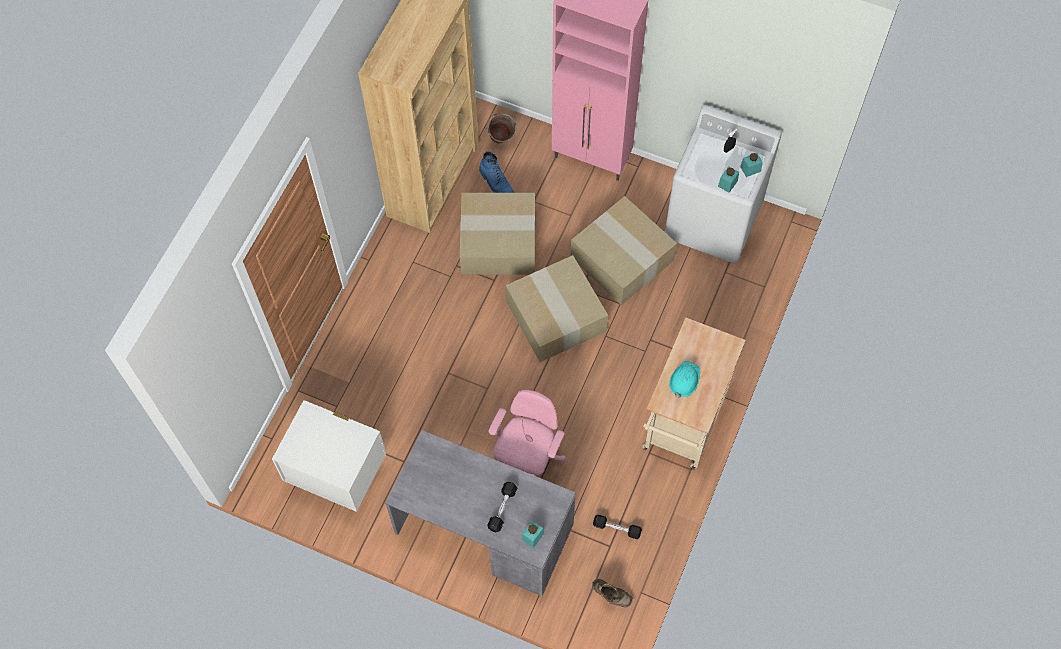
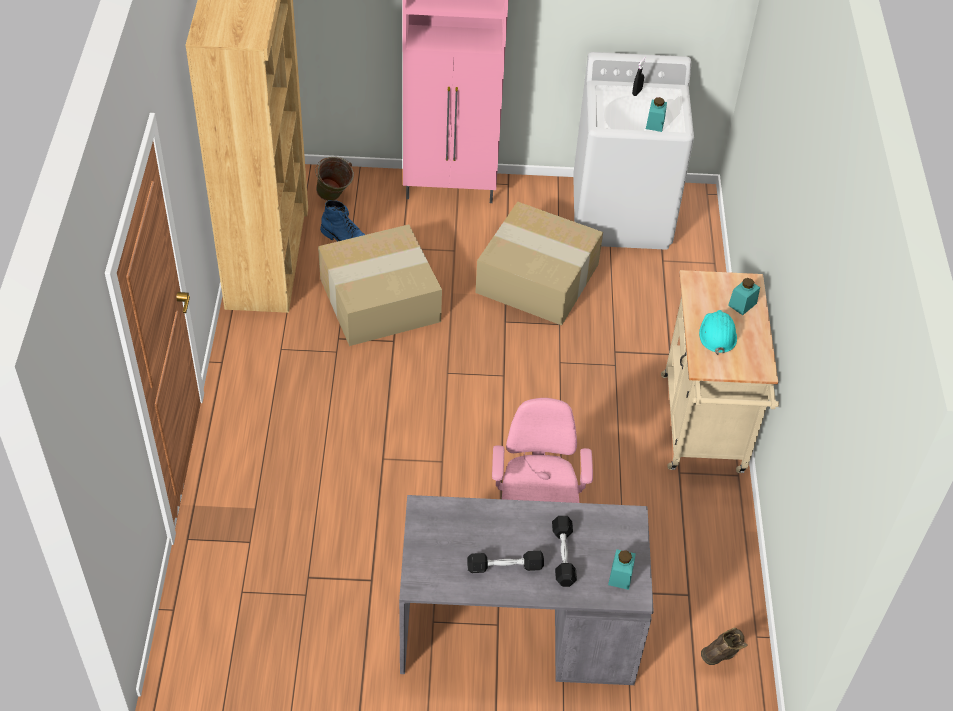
camera: 25 degrees left, 15 degrees down
white nightstand [272,400,386,512] -> none
cardboard box [506,255,608,362] -> none
brown boot [592,579,633,608] -> brown boot turned 45 degrees counterclockwise [701,628,748,665]
black dumbbell [593,515,642,539] -> black dumbbell moved to [467,551,544,573]
turquoise jar [740,153,763,177] -> turquoise jar moved to [728,278,760,315]

